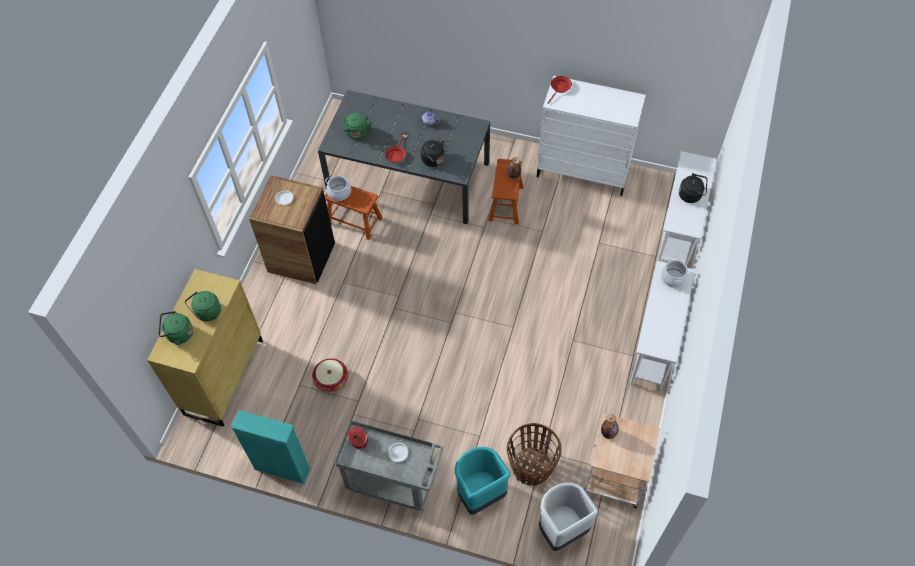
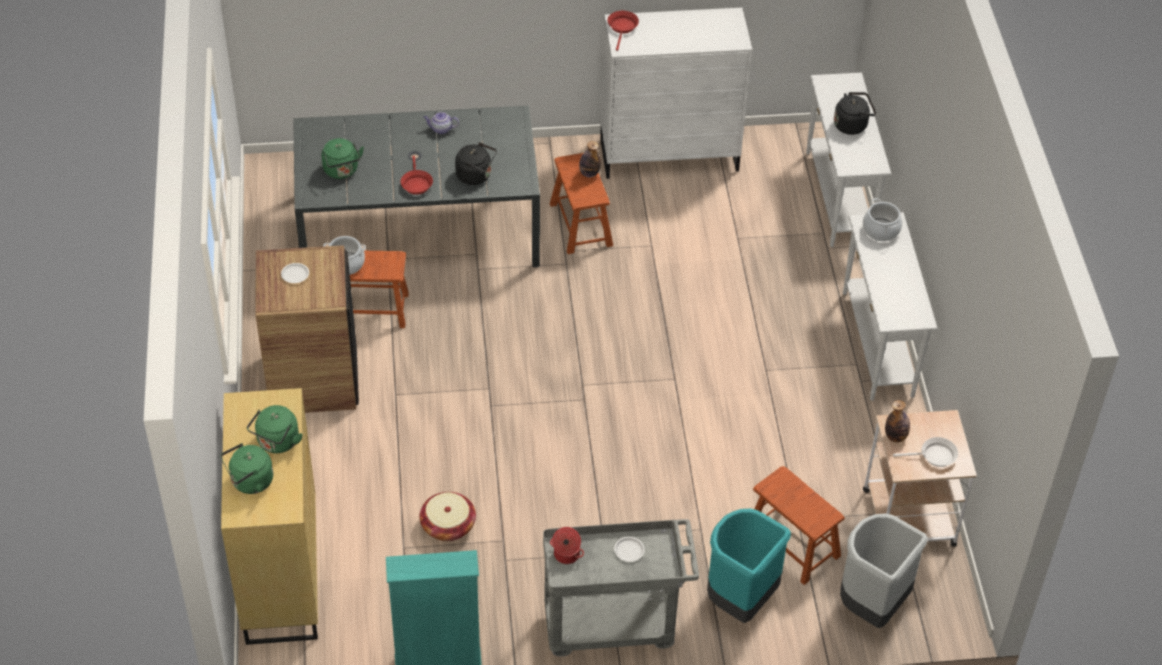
camera: 25 degrees left, 10 degrees down
basket [507,423,562,486] -> brown stool [753,466,845,585]
none -> white frying pan [893,437,958,467]

